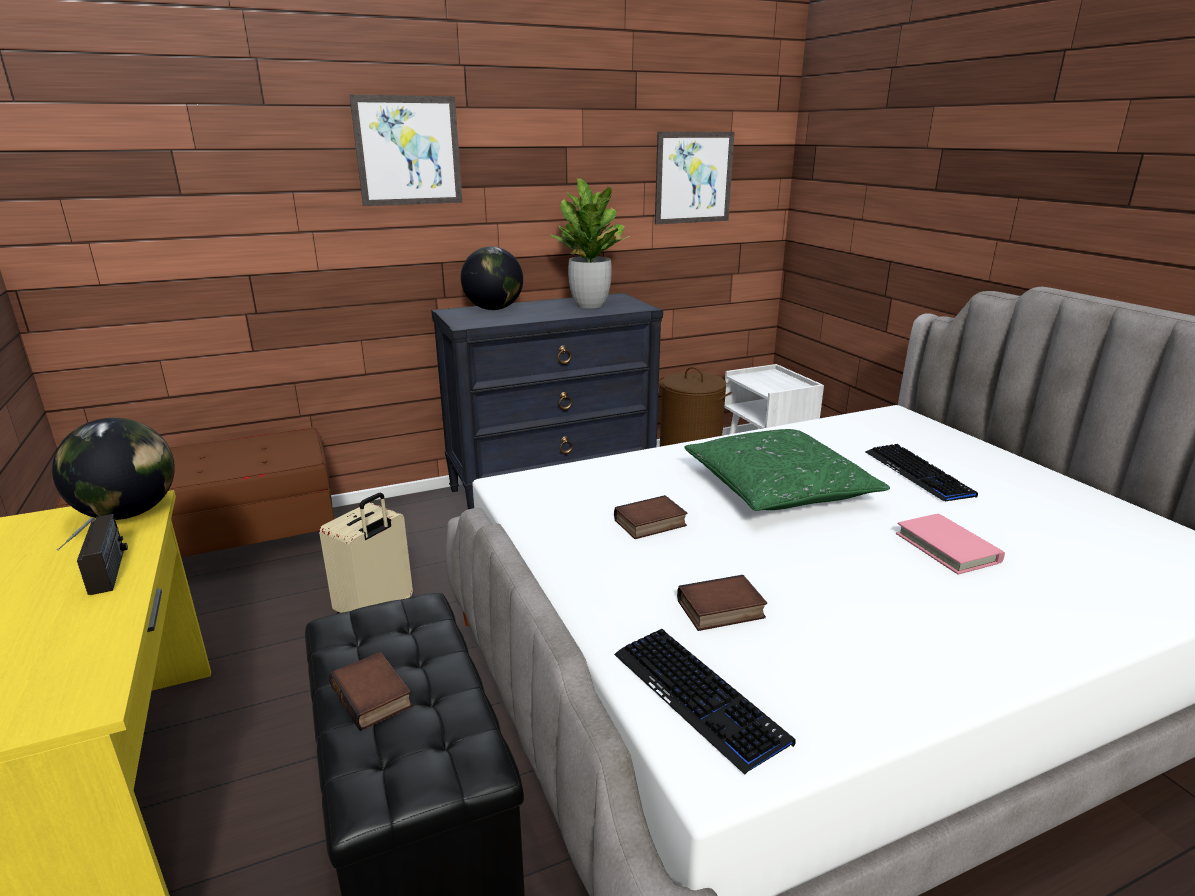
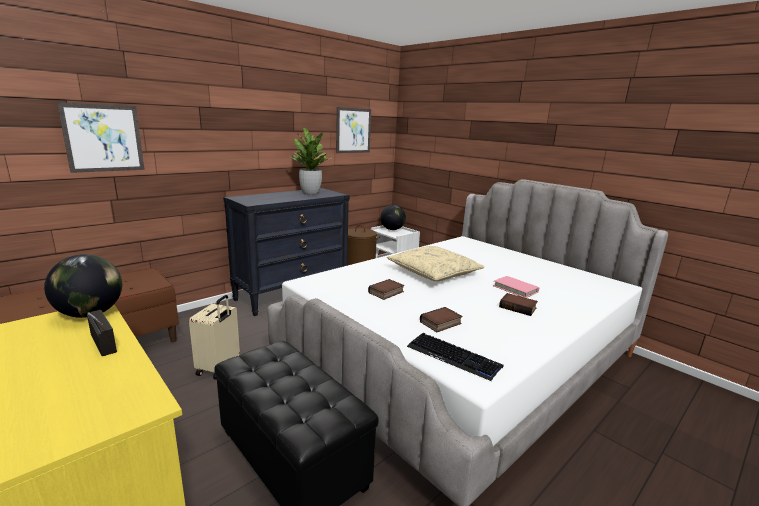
camera: 20 degrees left, 5 degrees down
book [329,652,413,731] -> book moved to [499,293,538,316]
picture [349,95,462,206] -> picture moved to [57,102,145,173]
globe [461,247,523,310] -> globe moved to [380,205,406,230]
green pillow [684,429,890,511] -> beige pillow [387,246,485,281]
keyboard [866,444,978,501] -> none

